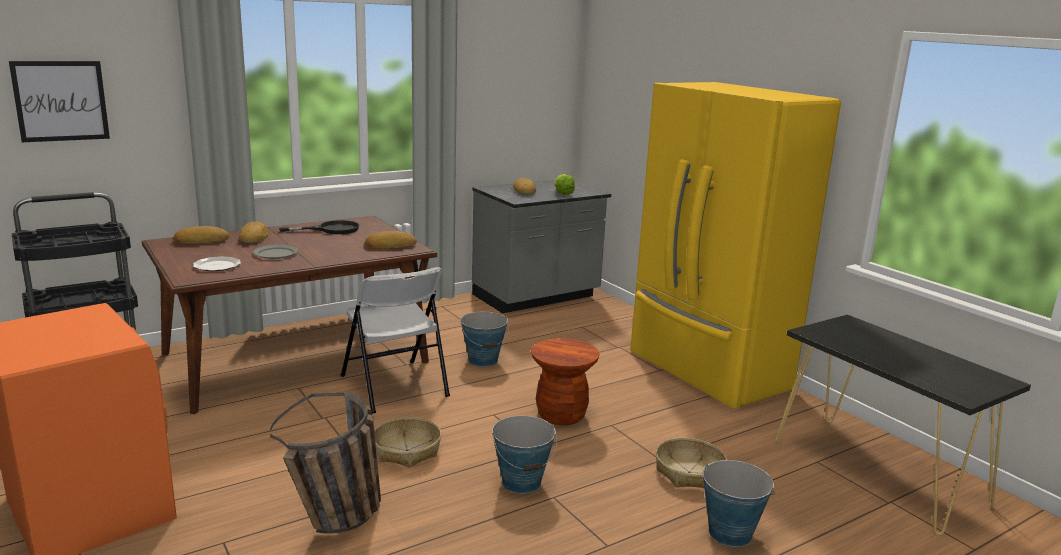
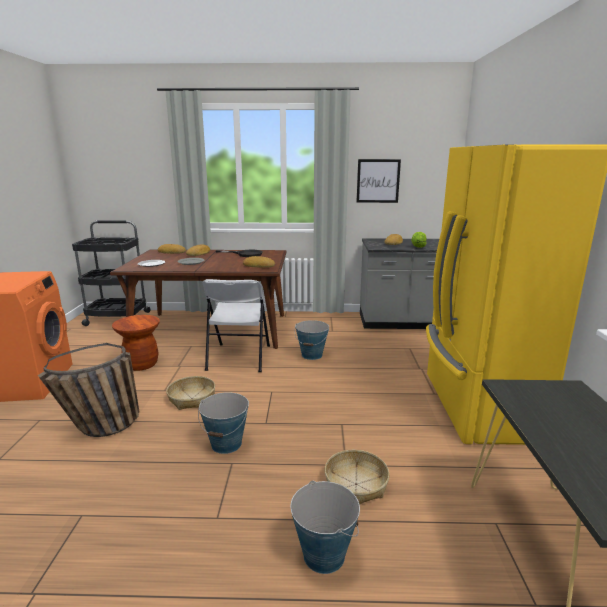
camera: 35 degrees right, 0 degrees up
picture [9,61,110,142] -> picture moved to [357,159,401,203]
brown stool [531,338,600,425] -> brown stool moved to [112,315,160,371]

